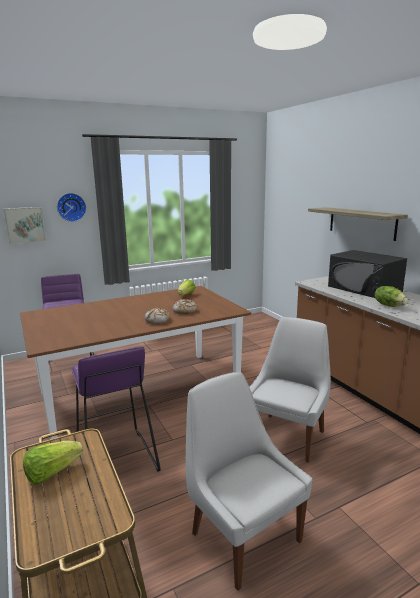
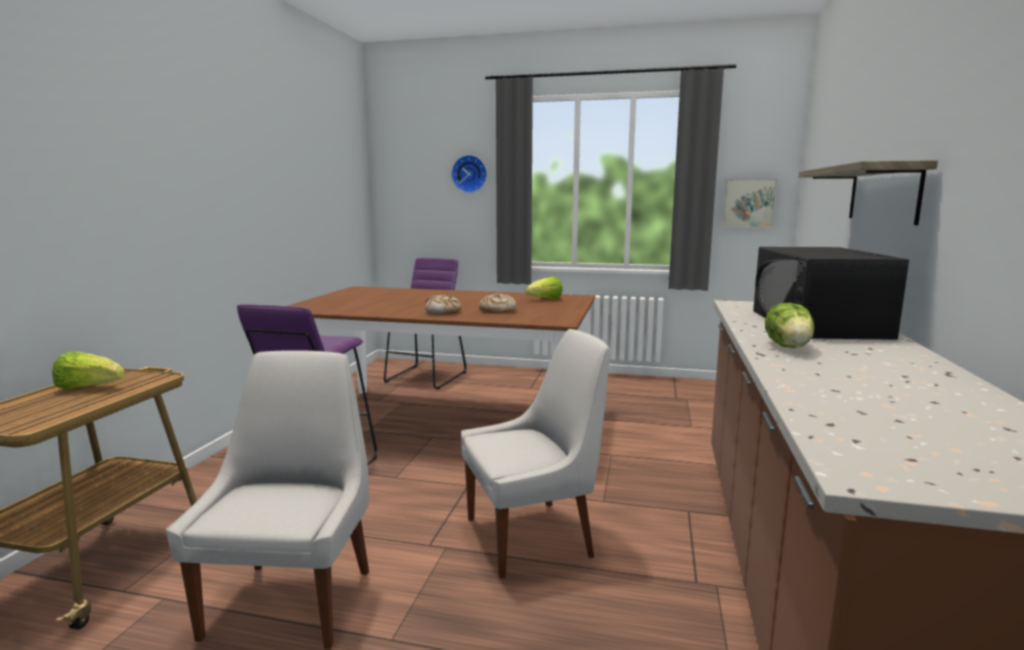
camera: 40 degrees right, 5 degrees down
picture [4,207,46,244] -> picture moved to [722,179,778,228]

